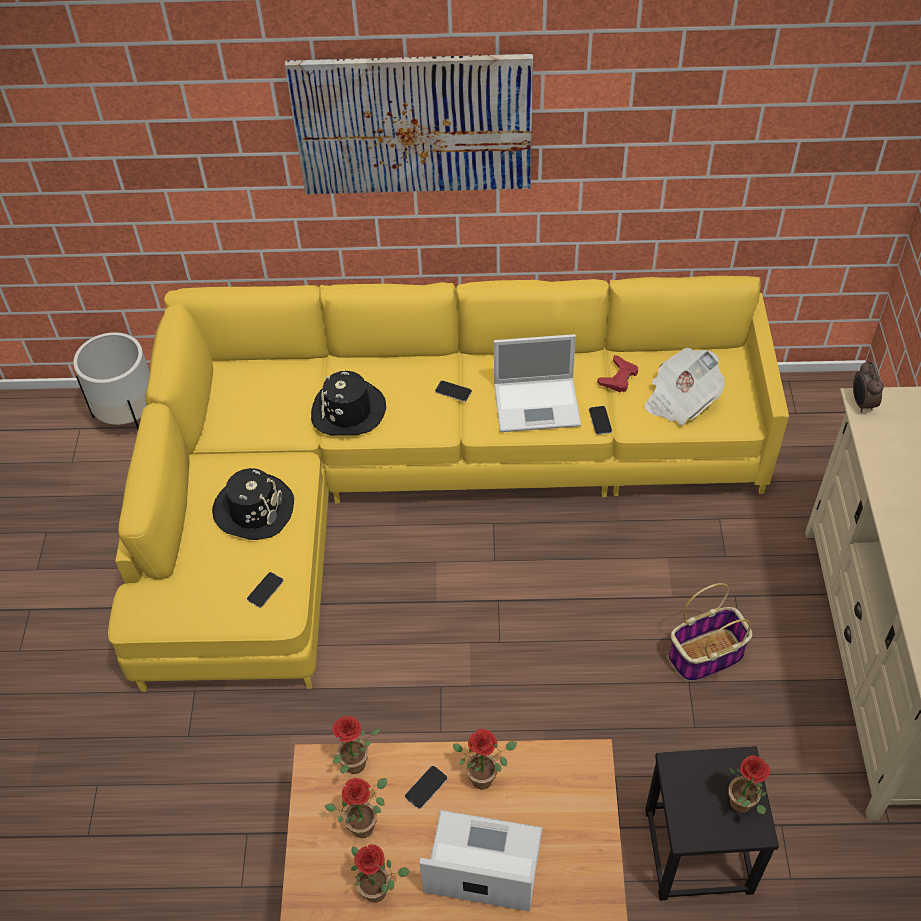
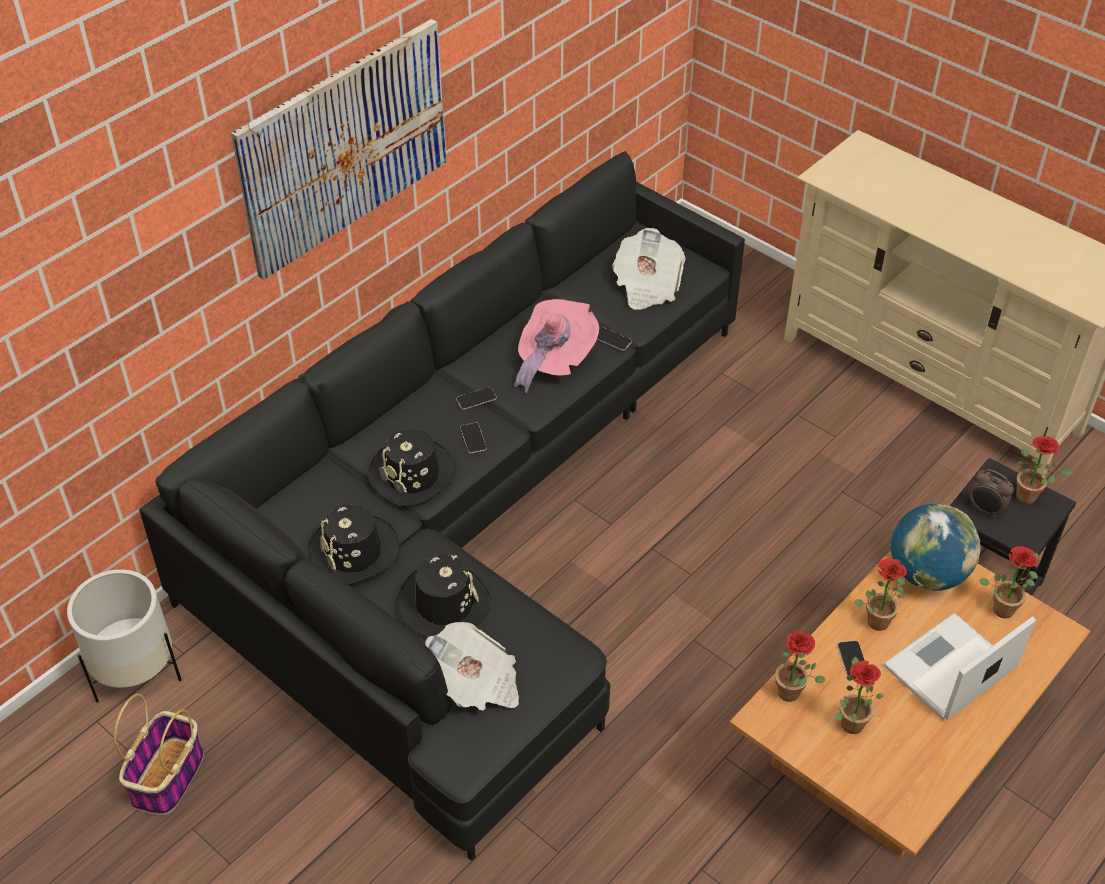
camera: 50 degrees left, 5 degrees down
yellow sofa [108,276,789,692] -> black sofa [139,151,745,861]
phone [247,572,284,608] -> phone moved to [460,422,487,453]
potted plant [351,844,410,903] -> potted plant moved to [979,546,1038,618]
laptop [494,334,581,432] -> pink hat [513,299,599,393]
red game controller [597,355,638,392] -> none
basket [668,583,752,682] -> basket moved to [114,694,204,815]
alarm clock [853,360,884,413] -> alarm clock moved to [969,469,1014,518]
none -> black hat [308,505,399,585]
none -> newspaper [425,622,519,711]
none -> globe [891,504,981,591]

